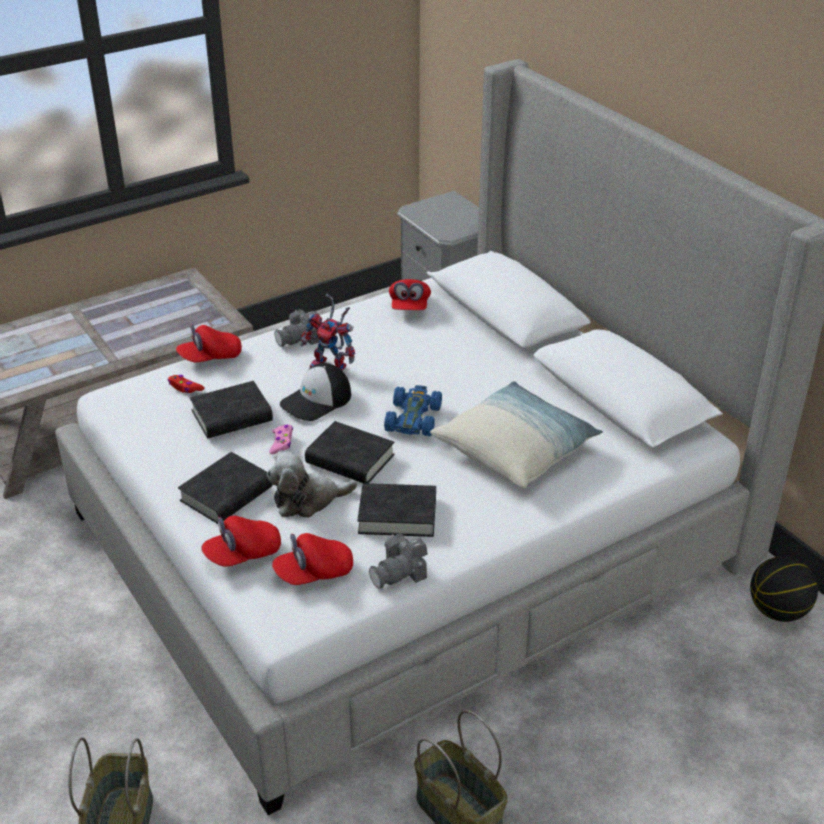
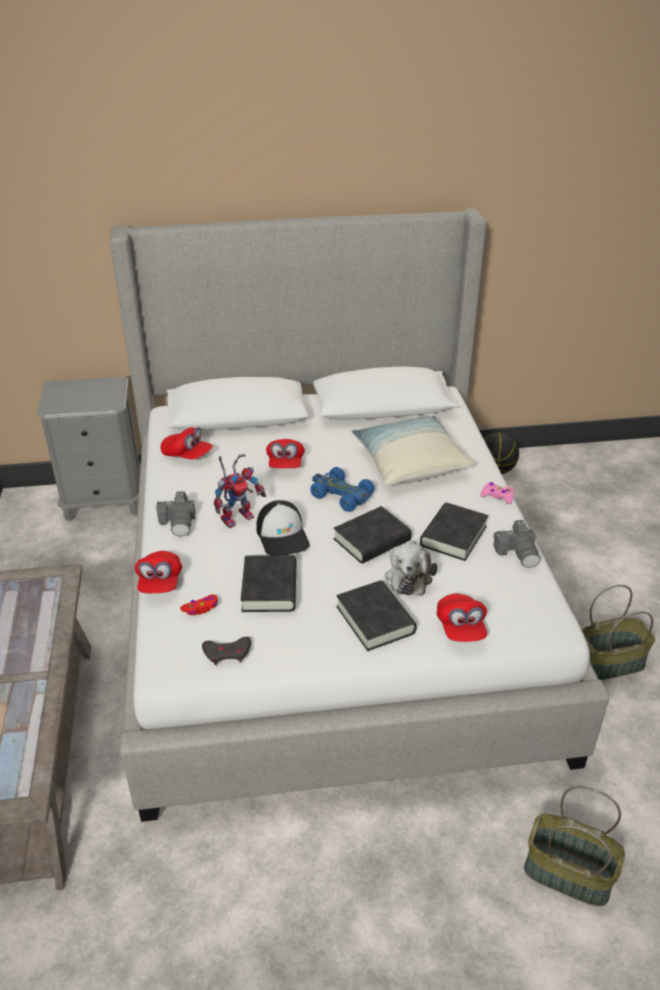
camera: 65 degrees left, 0 degrees up
pink game controller [269,425,293,454] -> pink game controller moved to [480,482,514,504]
red cap [272,533,353,585] -> red cap moved to [266,439,305,468]
none -> grey game controller [202,637,251,665]

